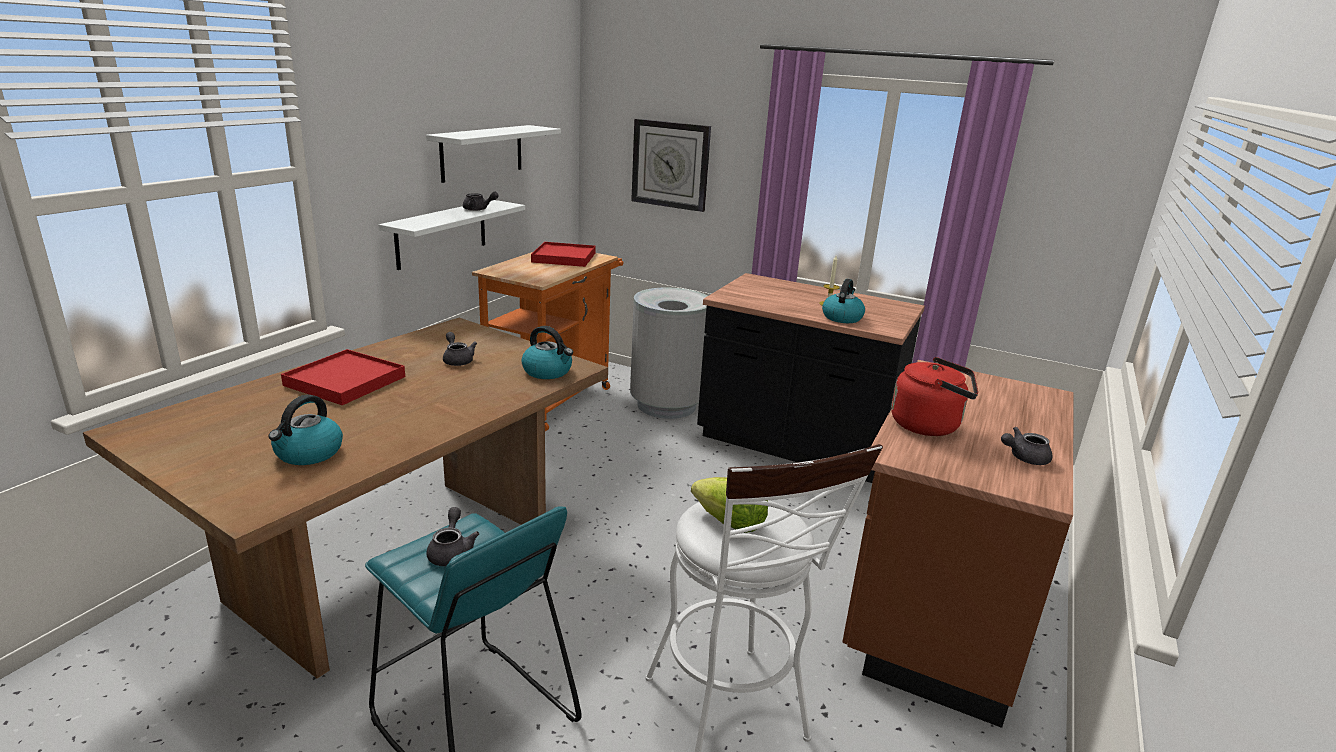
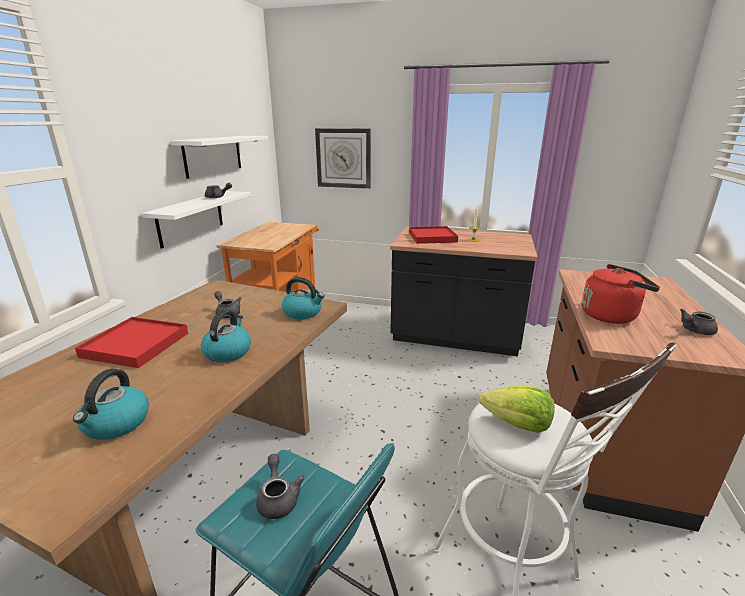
camera: 10 degrees left, 0 degrees up
red tray [531,242,595,267] -> red tray moved to [409,226,458,244]
grey trash can [630,287,707,419] -> none
kettle [822,279,865,323] -> kettle moved to [201,310,251,362]

